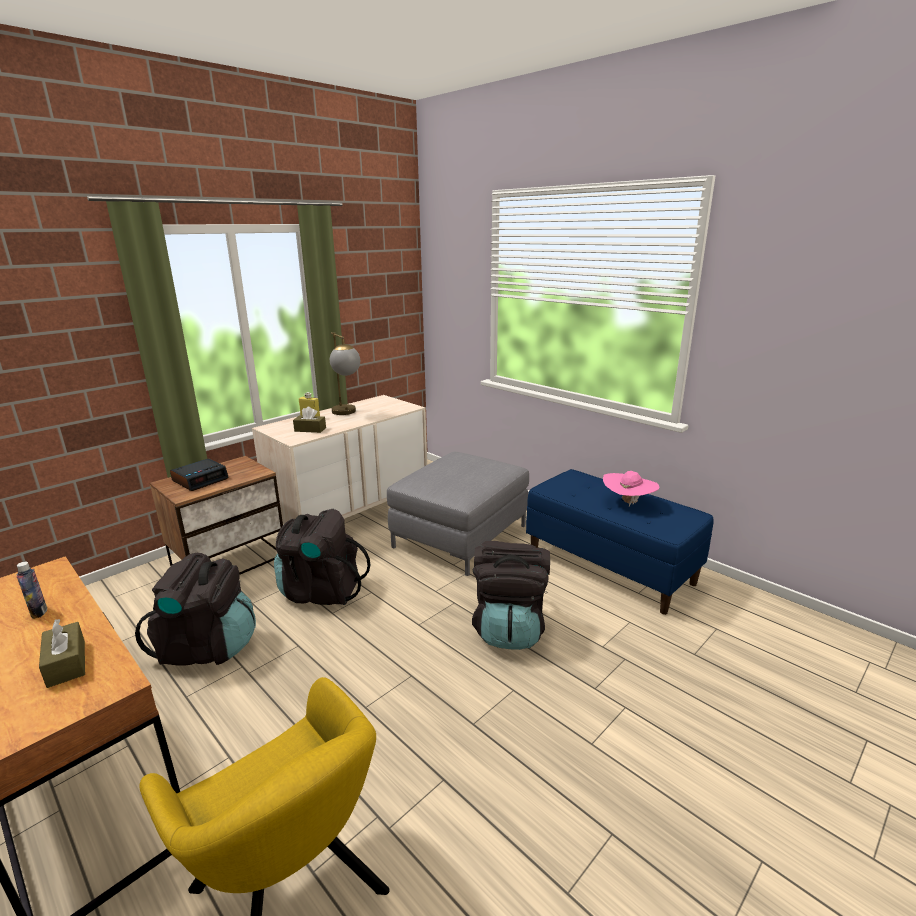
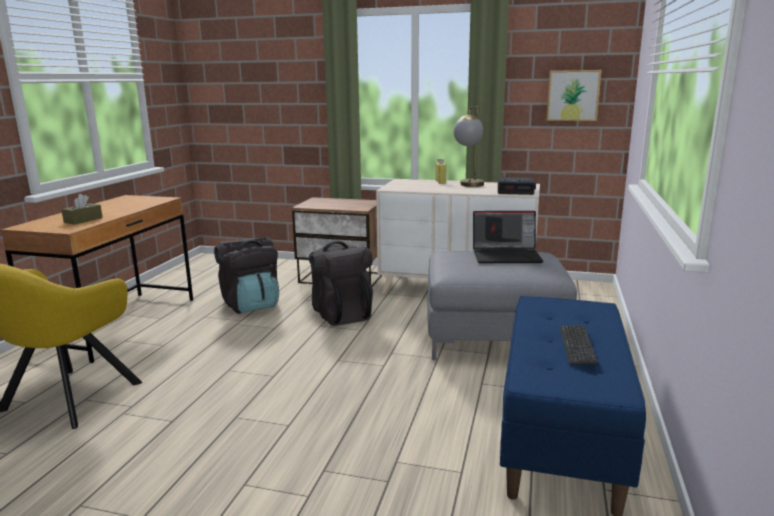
camera: 60 degrees right, 5 degrees down
bottle [17,562,47,619] -> none
alarm clock [170,458,229,491] -> alarm clock moved to [498,177,536,195]
brown tissue box [293,407,326,433] -> none
black backpack [472,541,550,650] -> none
pink hat [603,471,659,507] -> keyboard [560,325,598,365]
none -> laptop [473,211,544,263]
none -> picture [546,70,602,121]

